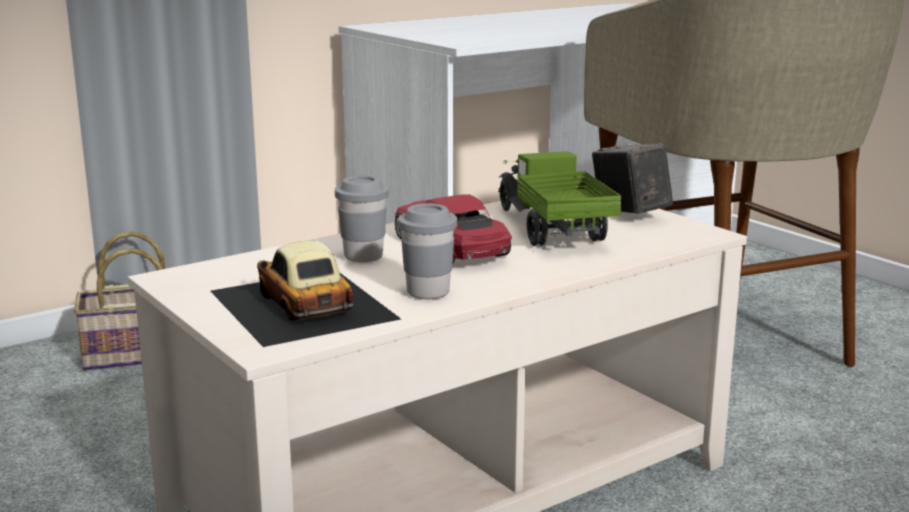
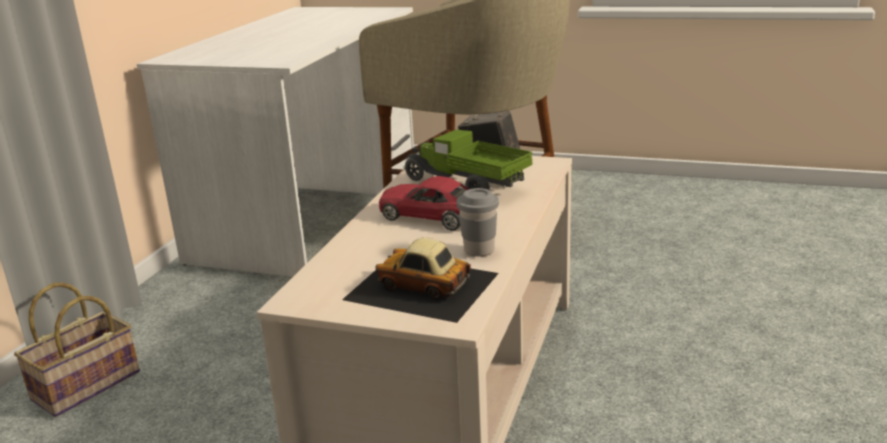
camera: 35 degrees left, 5 degrees up
grey cup [335,175,389,262] -> none

